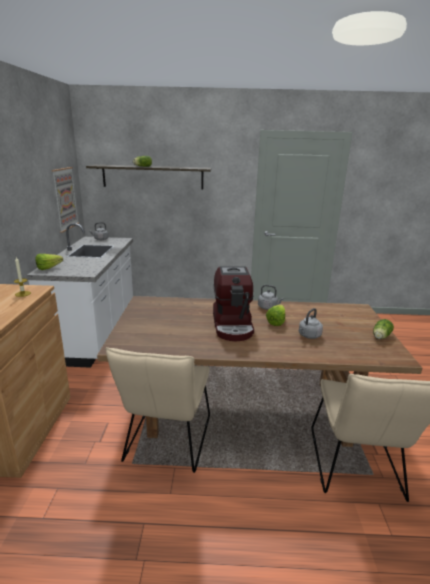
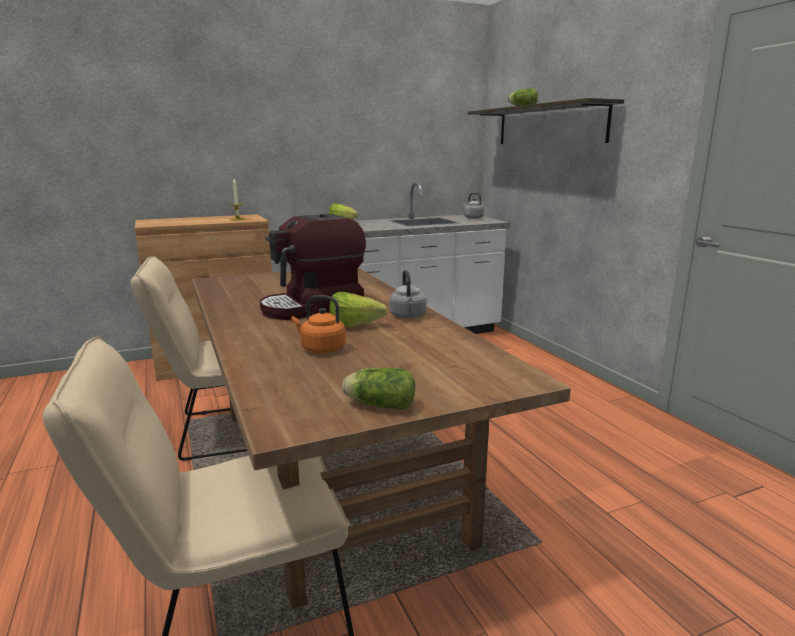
camera: 65 degrees right, 5 degrees down
picture [52,167,79,233] -> none
grey kettle [299,308,323,339] -> orange kettle [291,295,346,353]

